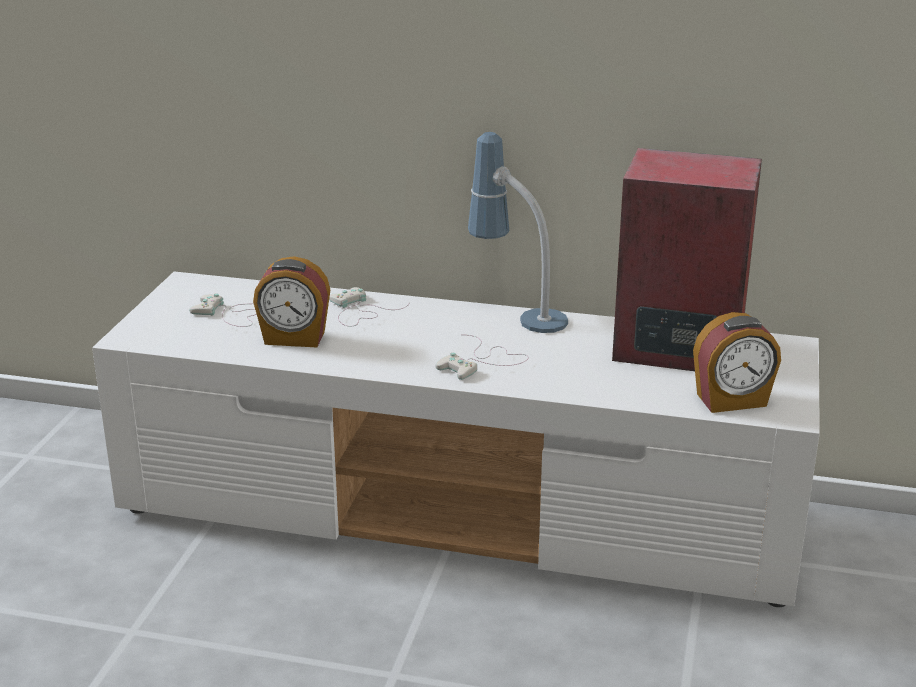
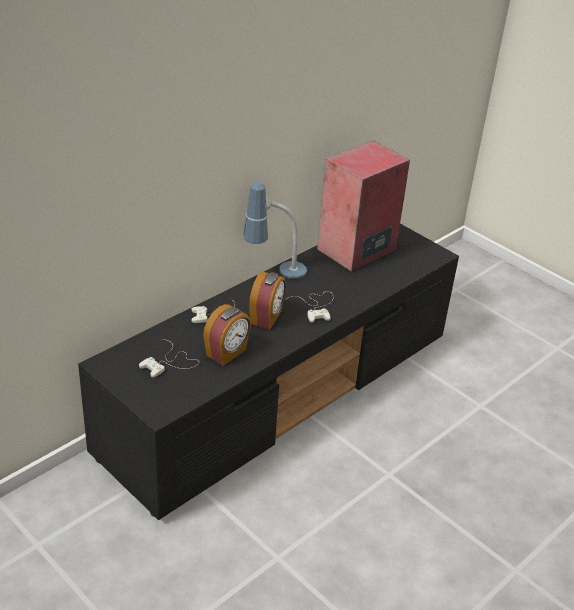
camera: 60 degrees left, 10 degrees up
white tv stand [92,271,820,607] -> black tv stand [78,224,459,520]
alarm clock [693,312,781,413] -> alarm clock moved to [249,272,286,329]

